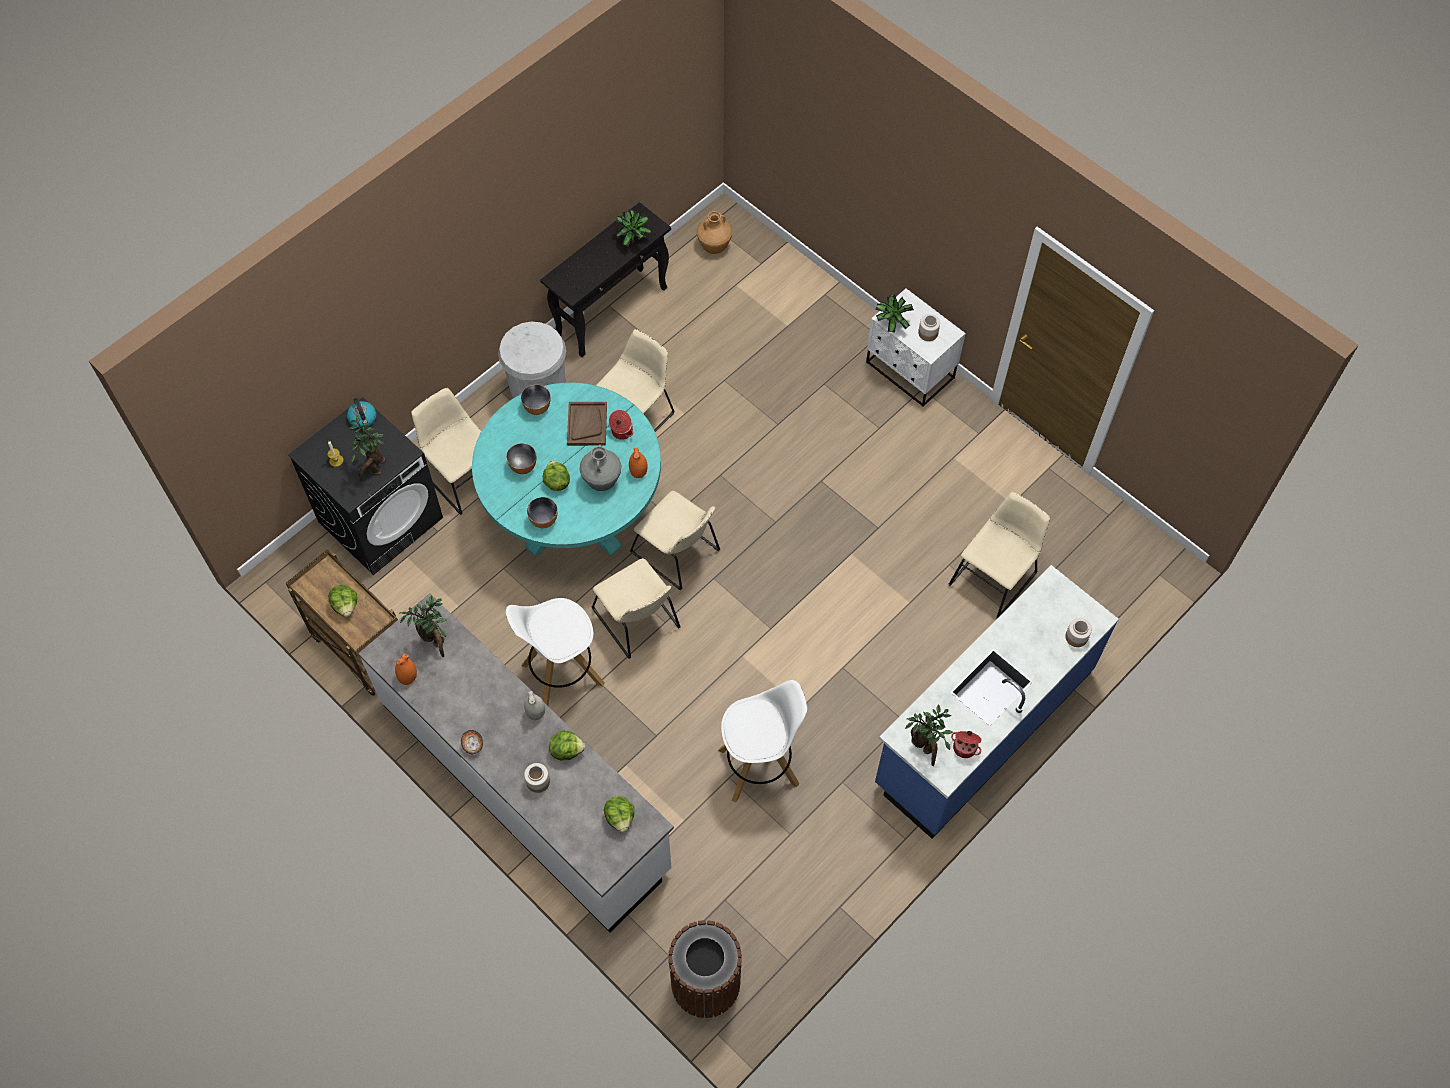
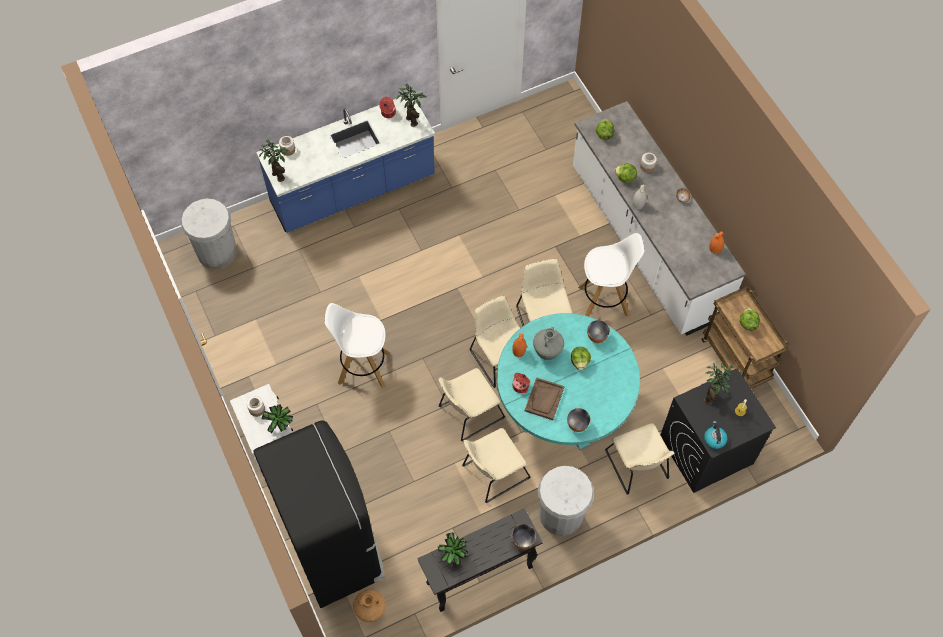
camera: 160 degrees left, 0 degrees up
potted plant [400,595,448,657] -> potted plant moved to [259,139,289,182]
bowl [506,443,537,474] -> bowl moved to [512,524,536,549]
brown trash can [668,920,742,1018] -> none
white stool [718,680,807,803] -> white stool moved to [324,303,390,388]
beige chair [949,492,1050,619] -> beige chair moved to [438,368,505,442]
none -> white trash can [181,199,237,269]
none -> black fridge [253,420,385,608]

